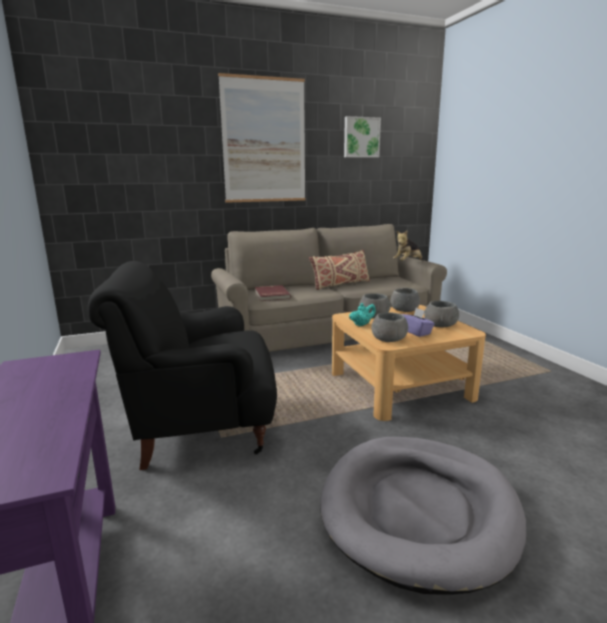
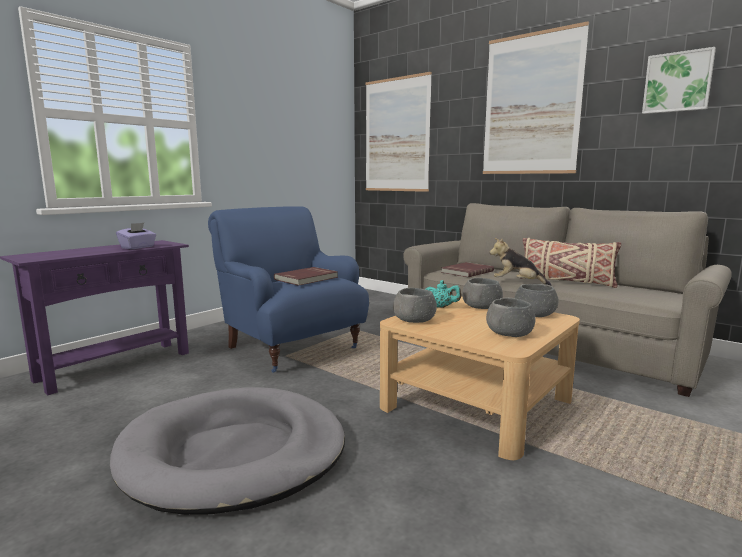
camera: 60 degrees right, 5 degrees down
black armchair [88,261,277,470] -> blue armchair [208,206,369,373]
plush toy [393,230,422,261] -> plush toy moved to [489,238,552,286]
purple tissue box [401,308,435,337] -> purple tissue box moved to [116,223,156,249]
none -> red book [274,267,338,286]
none -> picture [365,72,432,192]

